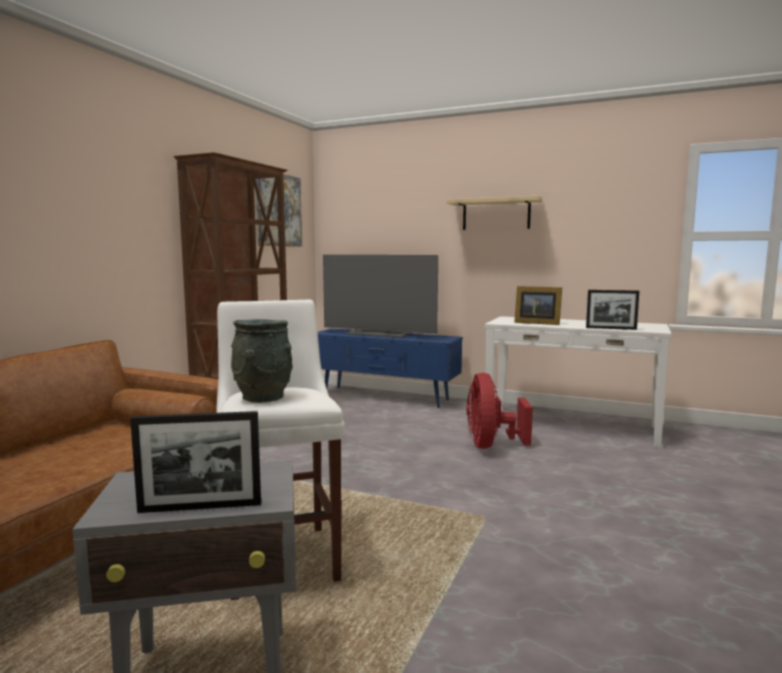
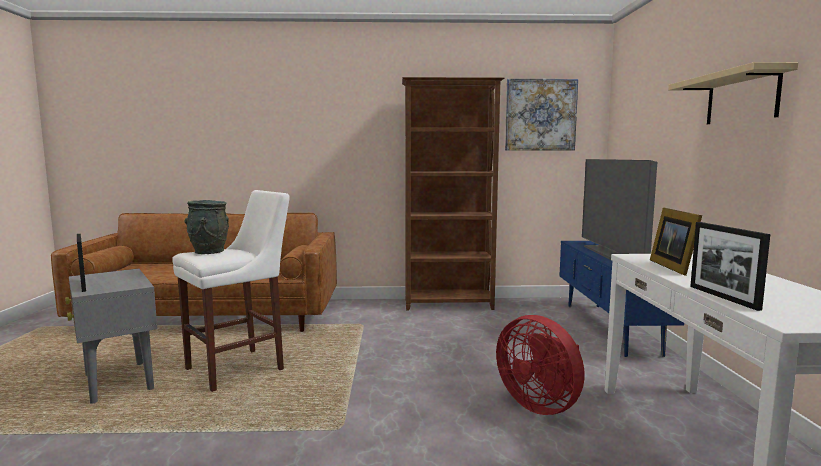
camera: 65 degrees right, 0 degrees up
red fan [466,373,533,449] -> red fan turned 105 degrees counterclockwise [496,315,585,415]

